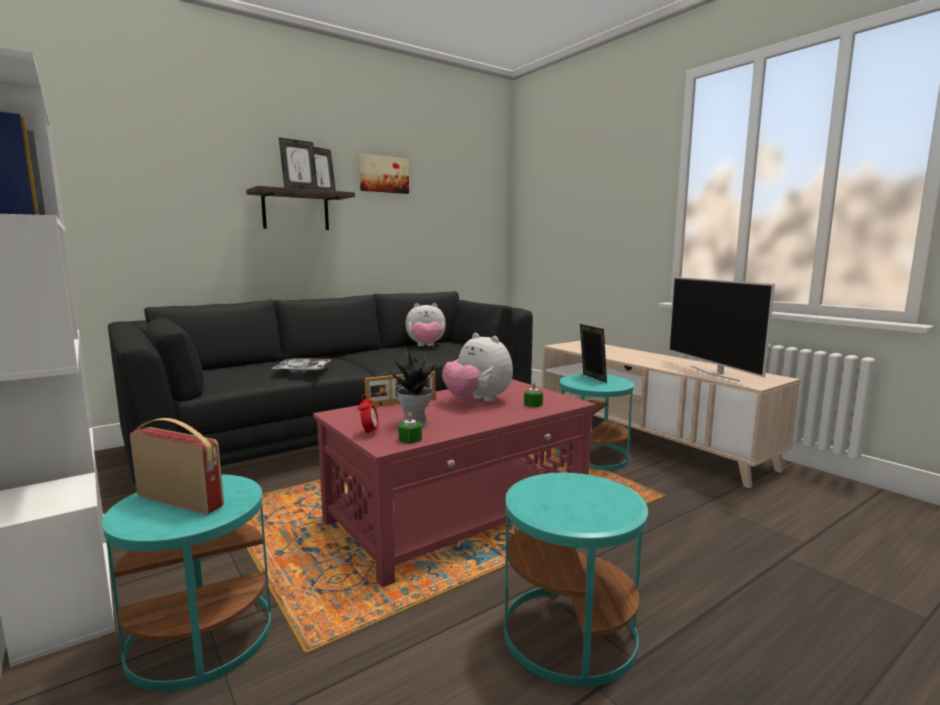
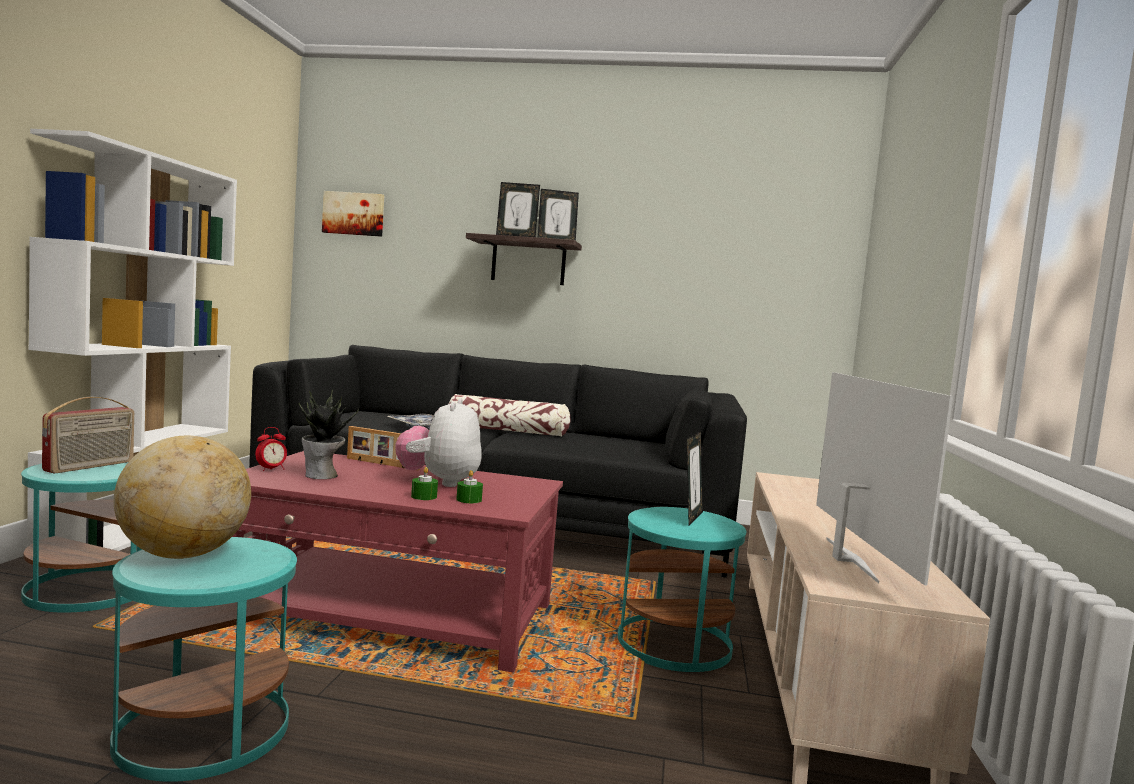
camera: 45 degrees right, 5 degrees down
radio [130,418,224,515] -> radio turned 45 degrees clockwise [42,397,134,474]
picture [359,153,409,194] -> picture moved to [322,191,384,237]
green candle [398,413,422,443] -> green candle moved to [411,467,438,500]
plush toy [405,303,446,346] -> none
television [669,277,775,382] -> television turned 150 degrees clockwise [816,372,953,585]
none -> globe [113,436,251,559]
none -> pillow [448,394,571,437]

